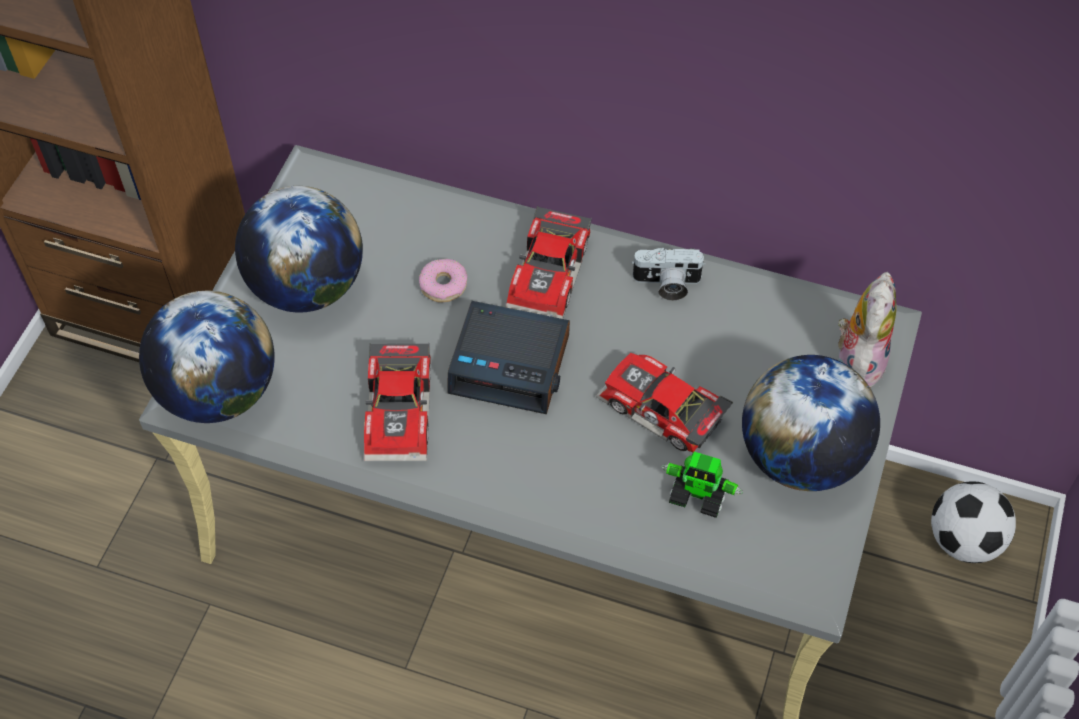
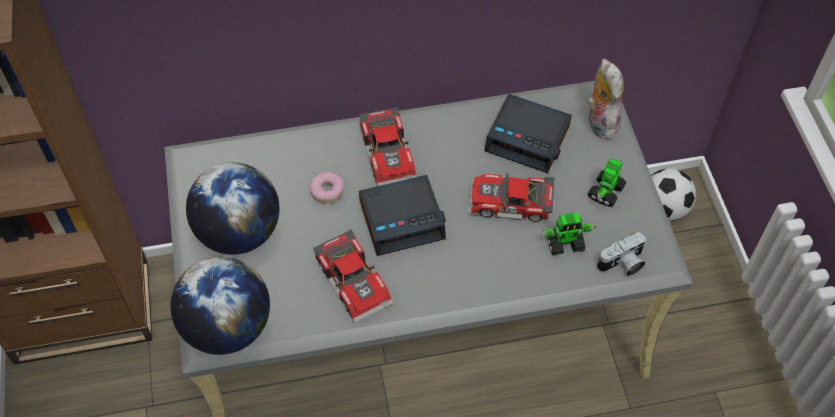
camera: 30 degrees left, 0 degrees up
camera [631,248,706,301] -> camera moved to [597,232,646,276]
globe [742,355,880,491] -> toy robot [588,158,627,207]
none -> alarm clock [484,94,572,173]

